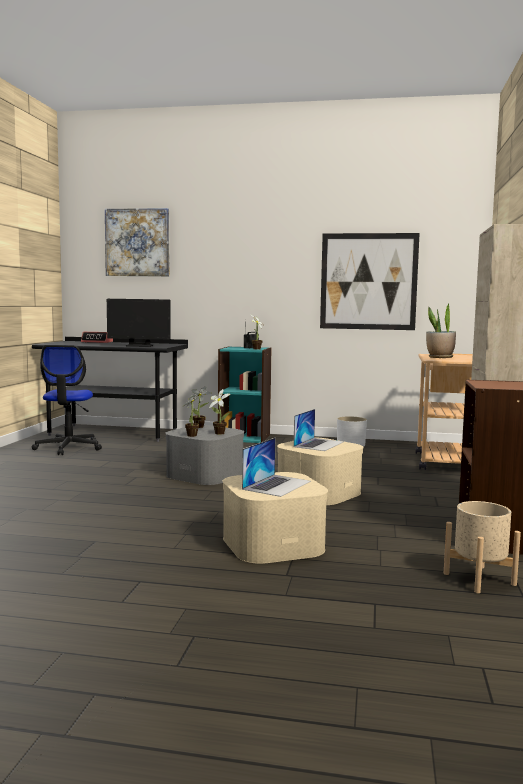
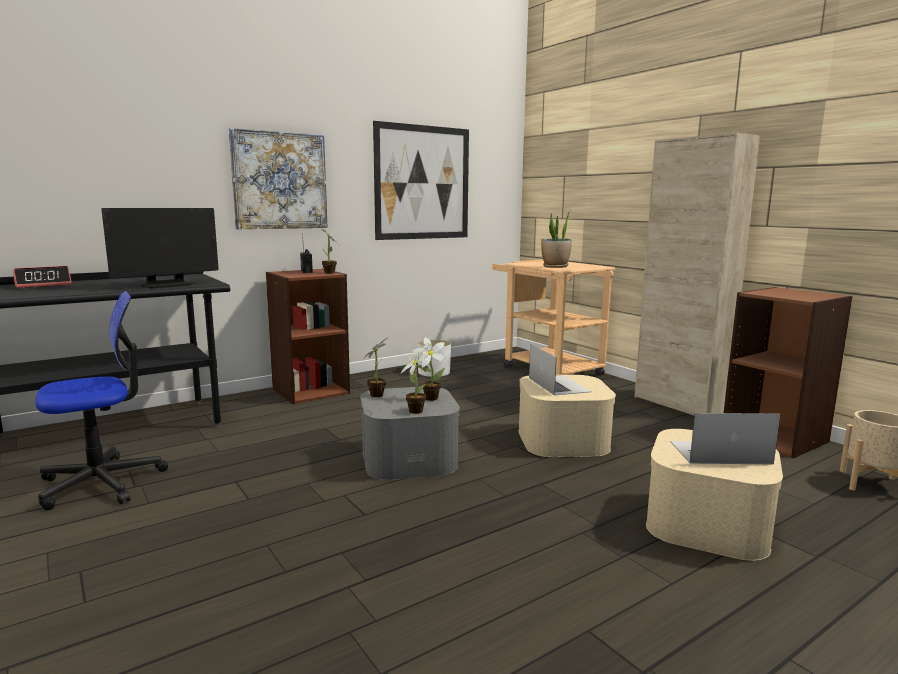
camera: 45 degrees left, 5 degrees up
office chair [32,345,102,455] -> office chair turned 75 degrees counterclockwise [35,291,168,510]
picture [105,208,169,276] -> picture moved to [229,128,328,229]
turquoise bookcase [218,346,271,443] -> brown bookcase [266,269,350,404]
laptop [242,438,311,497] -> laptop turned 75 degrees counterclockwise [670,413,781,465]

